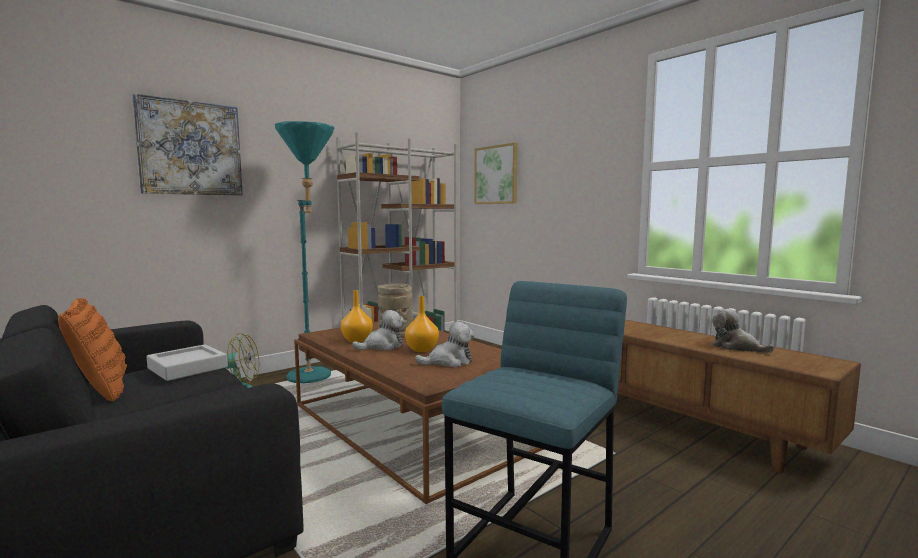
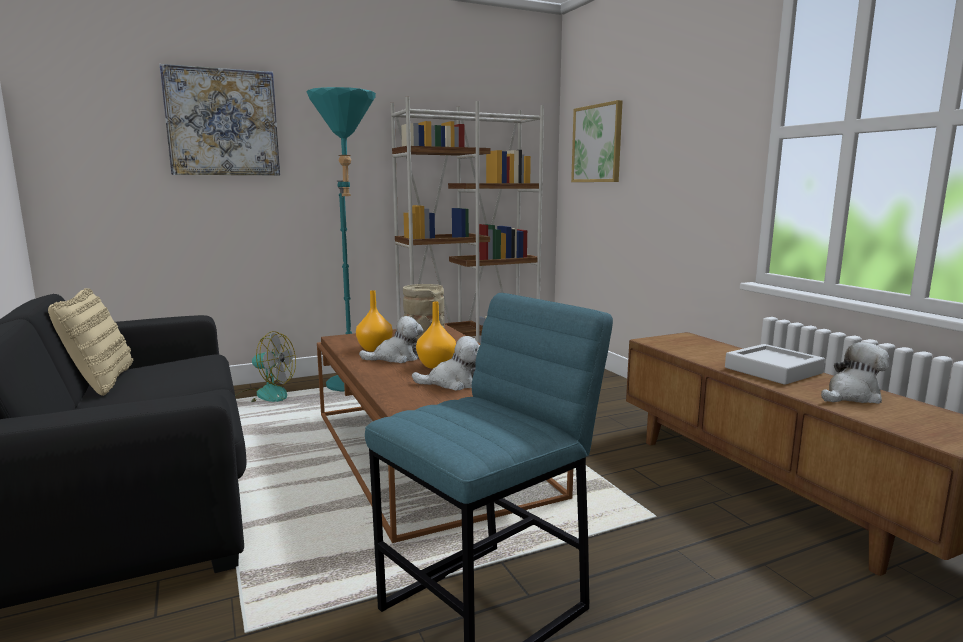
camera: 15 degrees right, 5 degrees up
orange pillow [58,298,127,401] -> beige pillow [48,288,134,396]
grey tray [146,344,228,381] -> grey tray moved to [725,344,825,385]
plush toy [712,309,774,353] -> plush toy turned 90 degrees clockwise [821,342,889,404]

